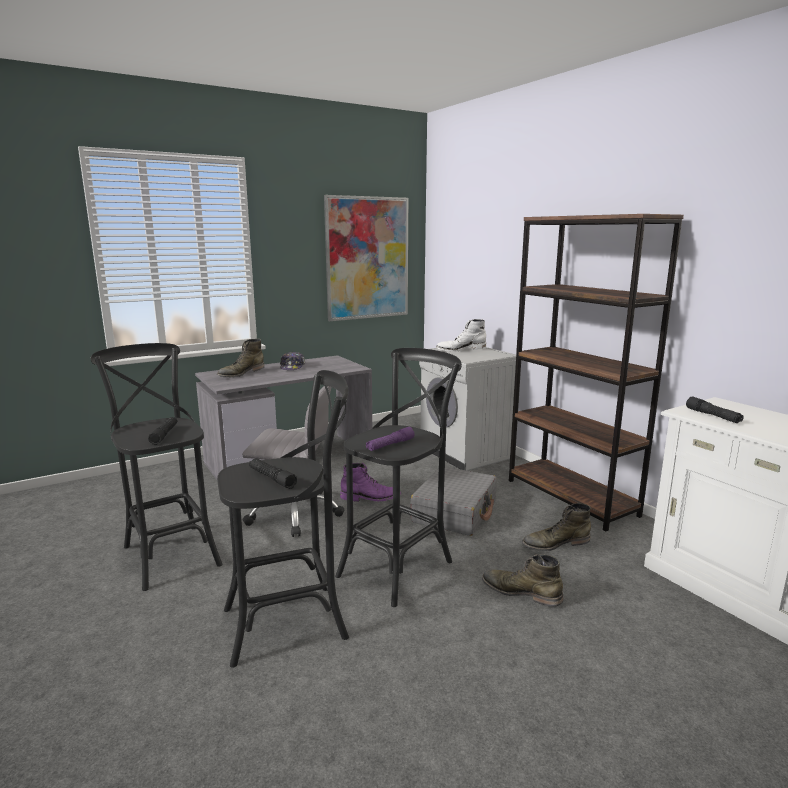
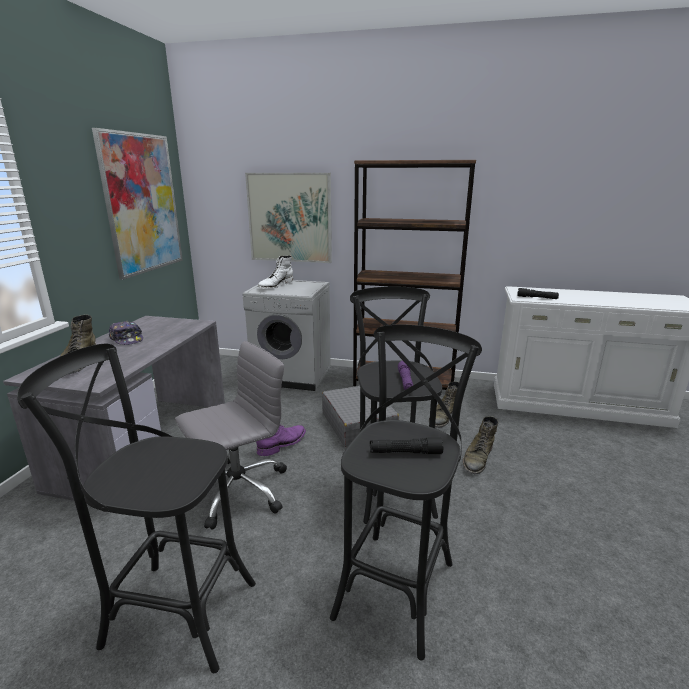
camera: 45 degrees left, 5 degrees up
black flashlight [148,417,177,445] -> none
green boot [482,554,564,607] -> green boot turned 45 degrees counterclockwise [462,416,499,475]
none -> picture [245,173,332,263]

